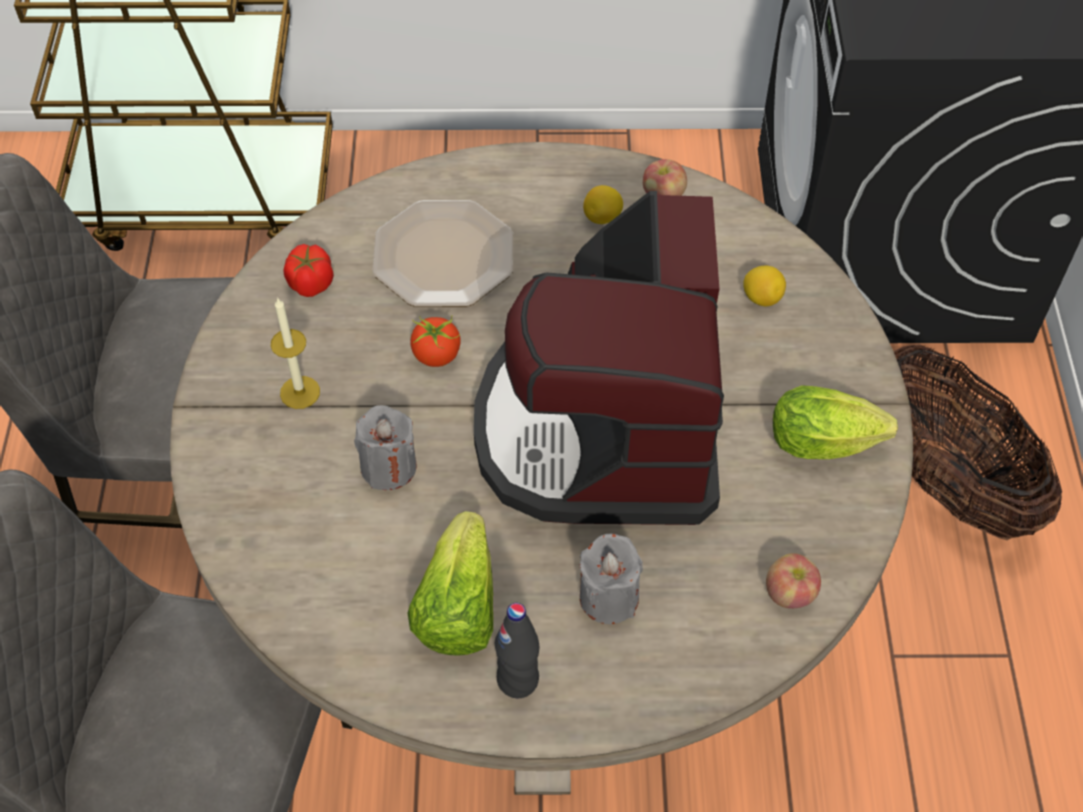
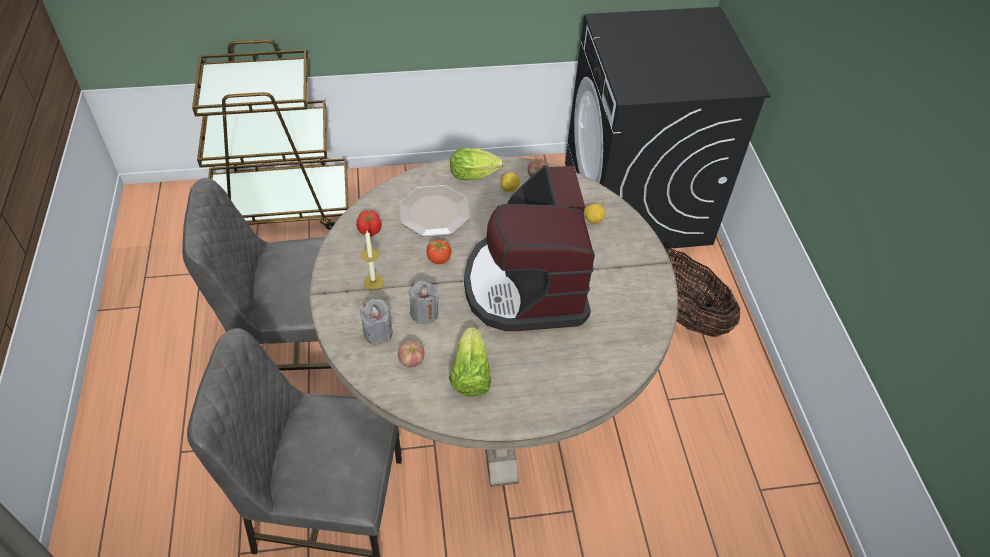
camera: 10 degrees left, 5 degrees down
black bottle [495,603,539,698] -> none
grey candle [580,534,643,624] -> grey candle moved to [360,299,393,345]
apple [766,553,821,609] -> apple moved to [398,340,425,367]
lettuce [773,385,898,459] -> lettuce moved to [450,148,504,180]

